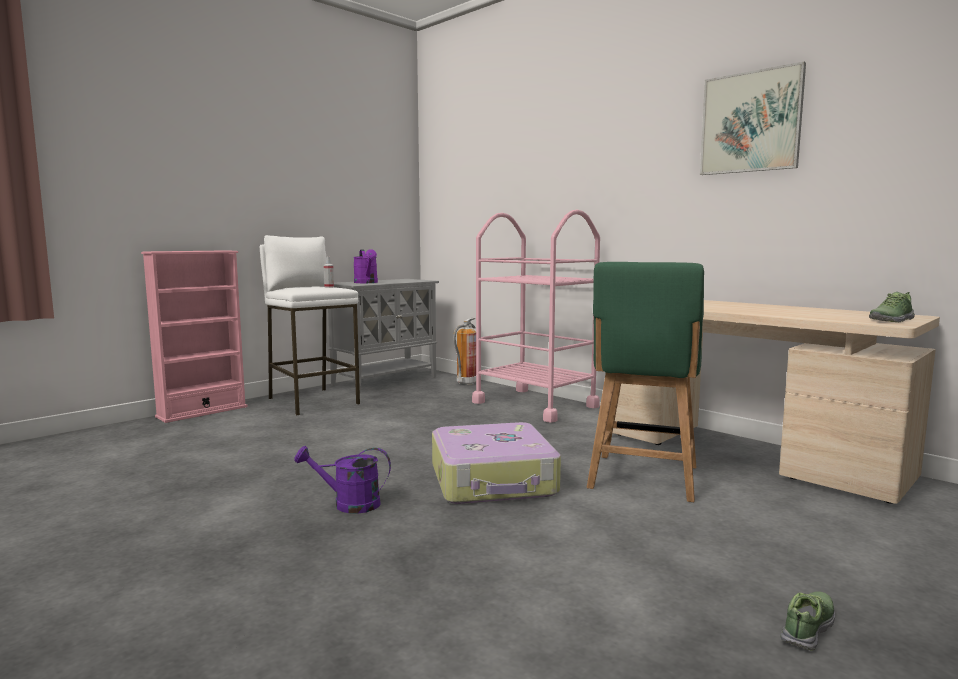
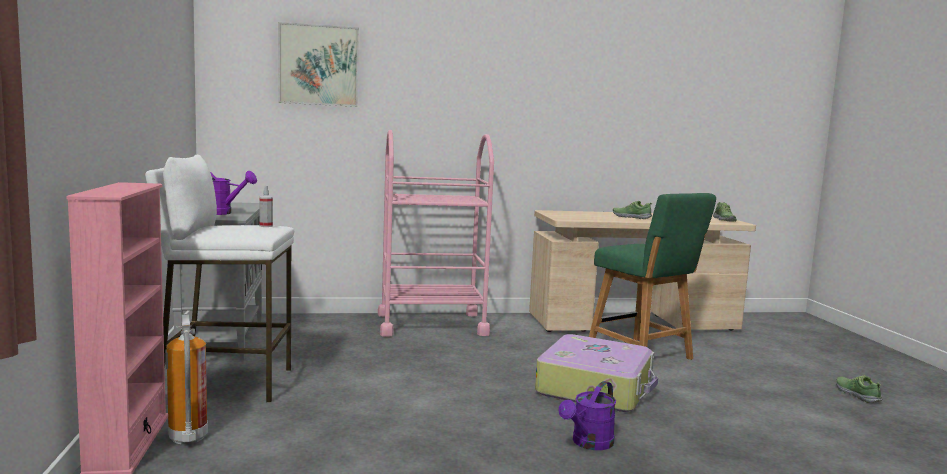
camera: 55 degrees left, 0 degrees up
fire extinguisher [453,318,476,385] -> fire extinguisher moved to [165,314,208,444]
picture [700,62,806,175] -> picture moved to [278,22,359,107]
none -> shoe [613,201,652,219]

